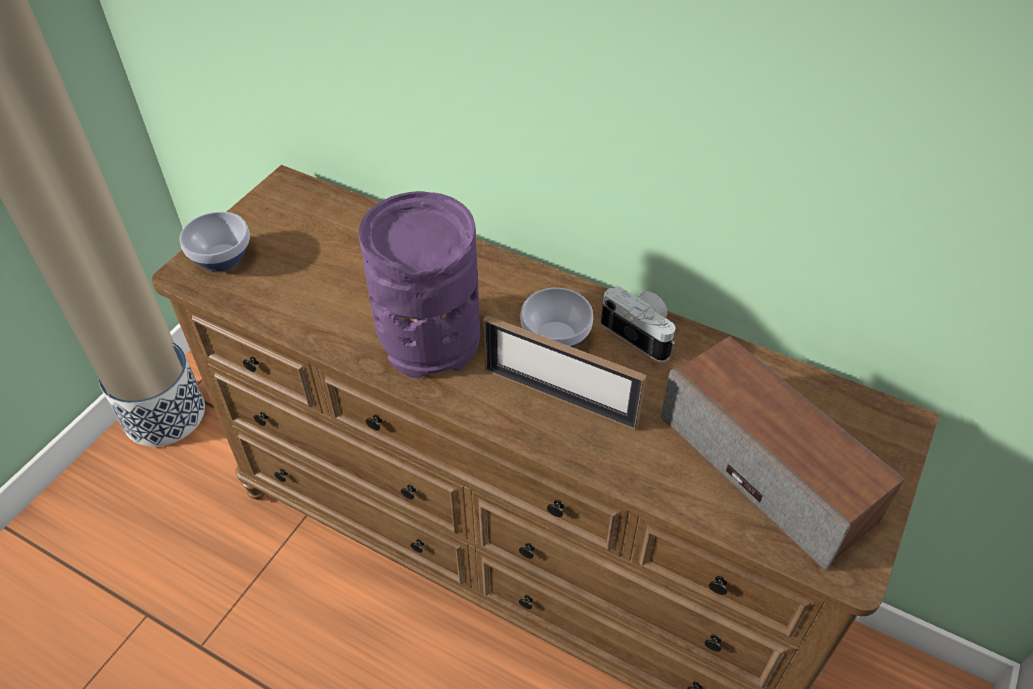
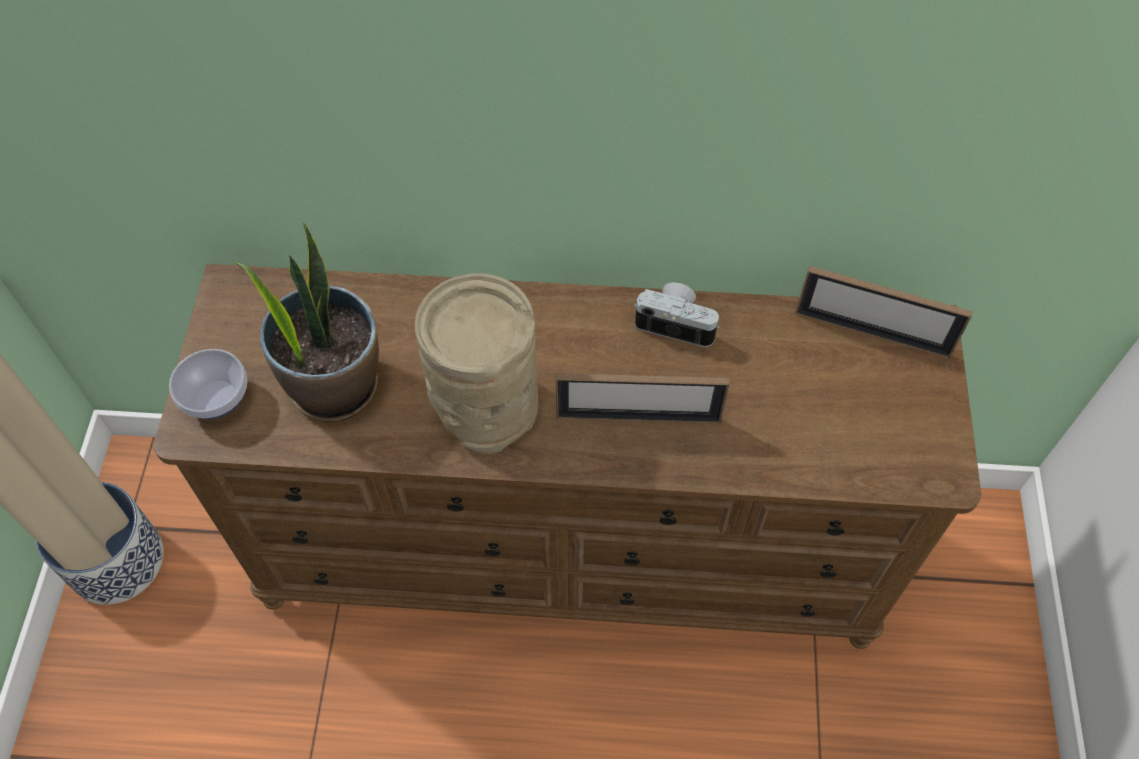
camera: 25 degrees left, 10 degrees up
purple vase [359,191,480,378] -> beige vase [415,273,538,454]
bowl [520,288,593,348] -> none
speaker [661,336,905,570] -> none
none -> potted plant [235,222,379,422]
none -> picture frame [795,266,973,358]

